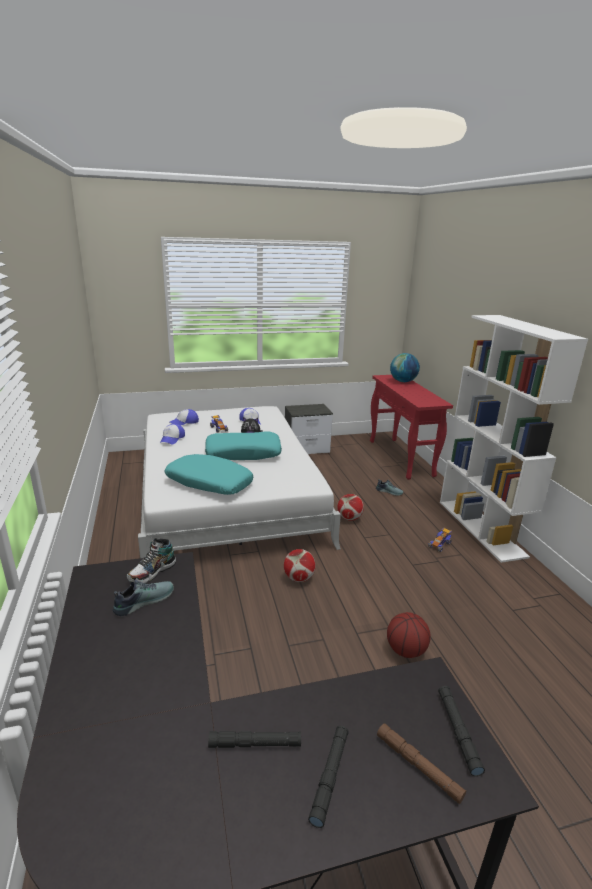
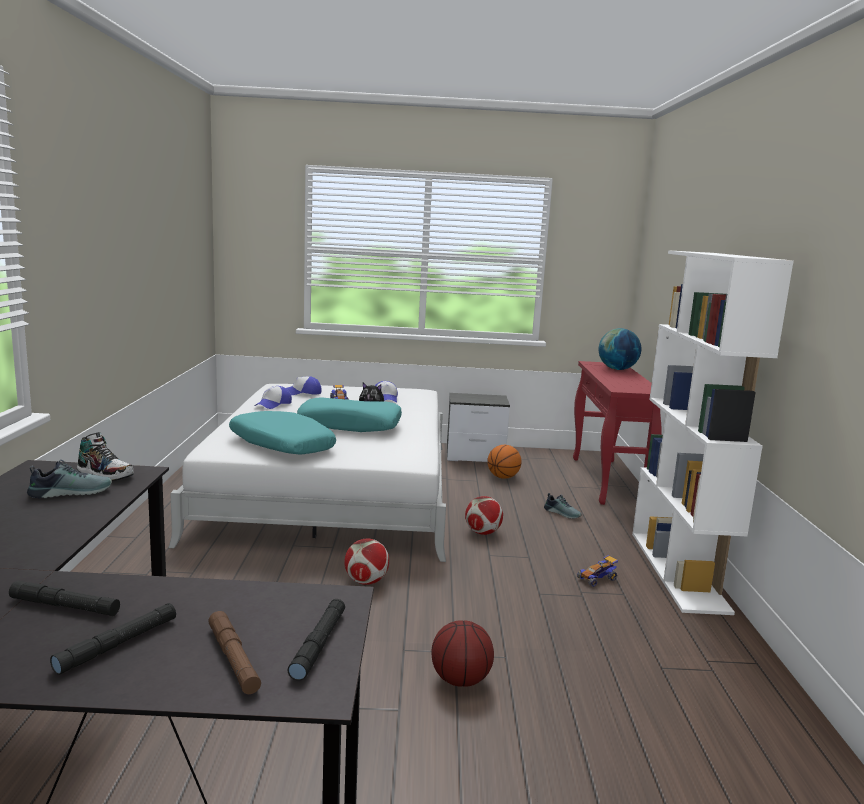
camera: 15 degrees right, 10 degrees down
shoe [127,539,176,584] -> shoe turned 120 degrees counterclockwise [77,432,134,481]
none -> basketball [487,445,521,479]

